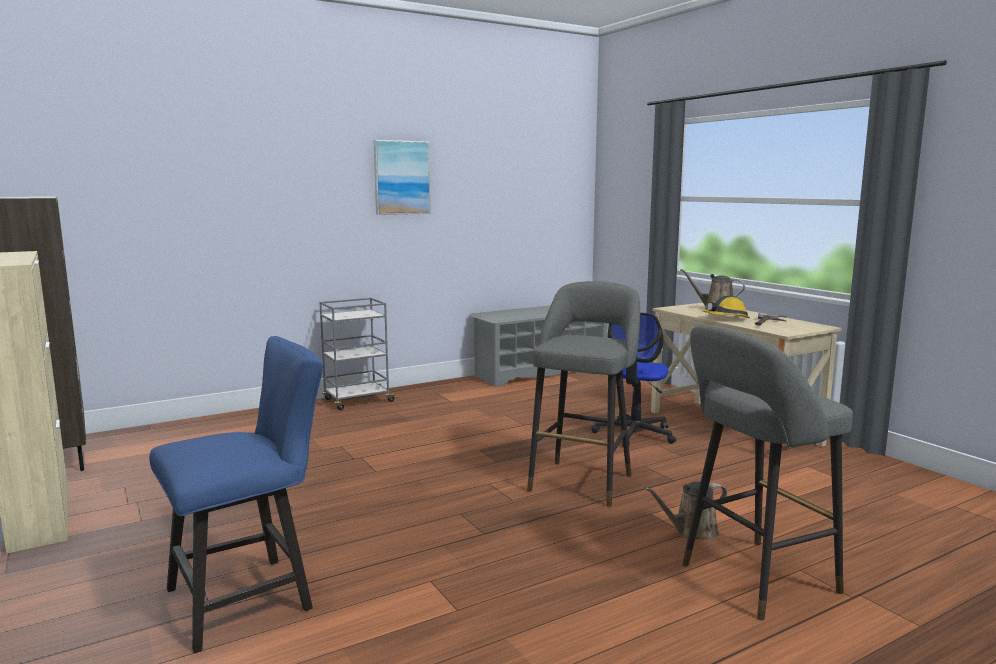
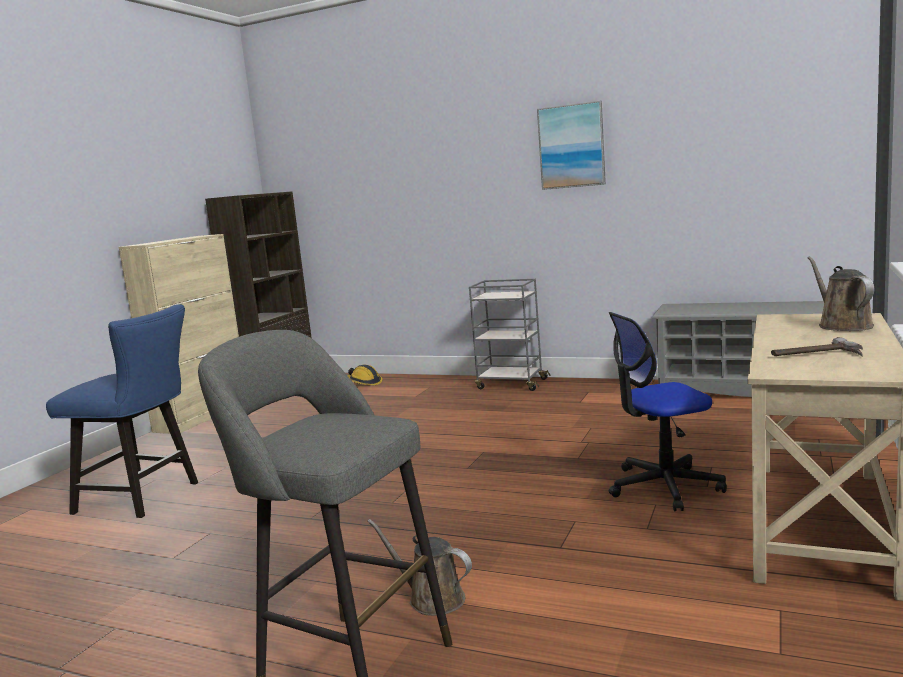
camera: 55 degrees right, 0 degrees up
grey stool [527,281,640,507] -> none
hard hat [702,296,750,318] -> hard hat moved to [347,365,382,386]

